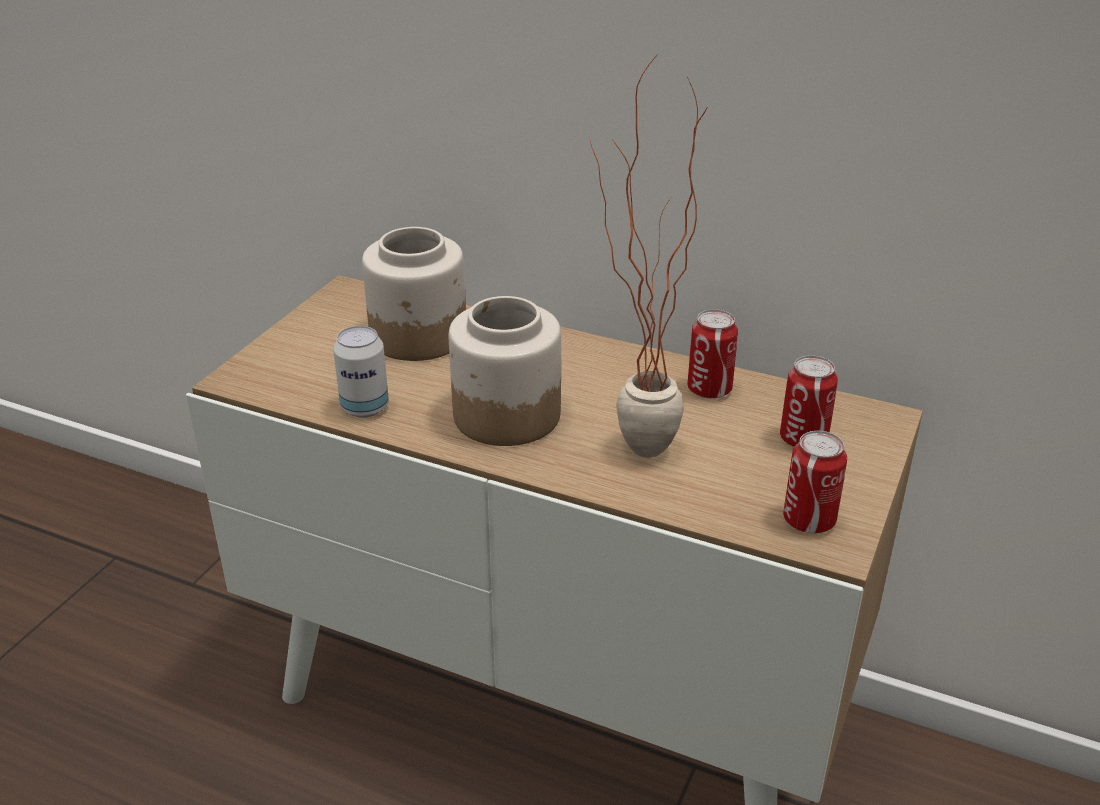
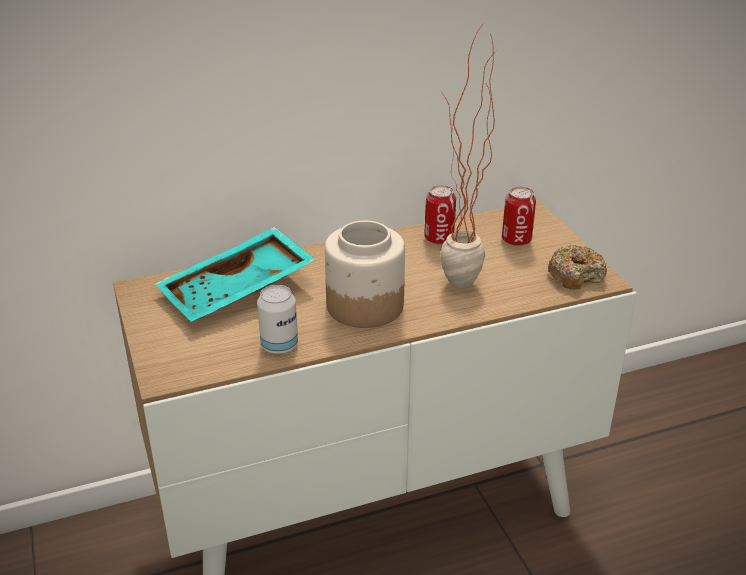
camera: 45 degrees left, 0 degrees up
jar [362,227,466,361] -> turquoise tray [155,227,316,322]
can [783,431,847,533] -> donut [548,245,607,290]

